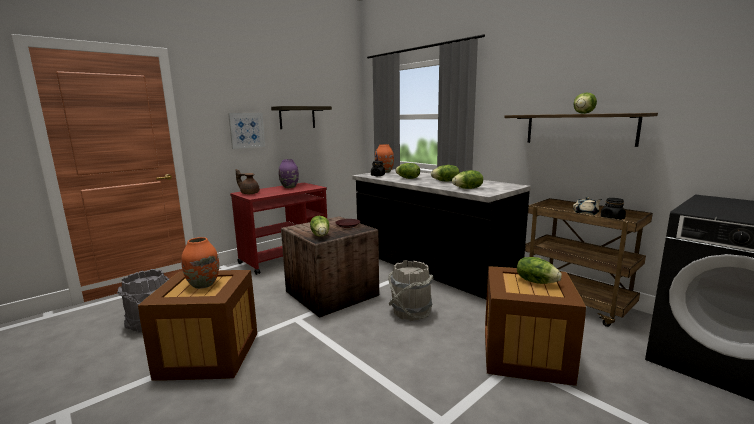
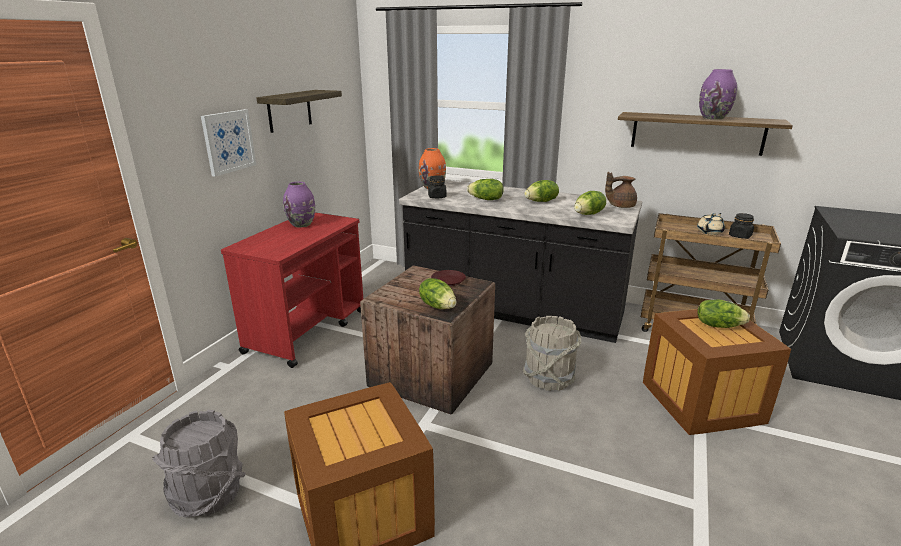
camera: 25 degrees left, 10 degrees up
orange vase [181,237,219,289] -> none
brown teapot [235,169,260,194] -> brown teapot moved to [605,172,637,208]
lettuce [574,93,597,114] -> purple vase [699,69,737,120]

